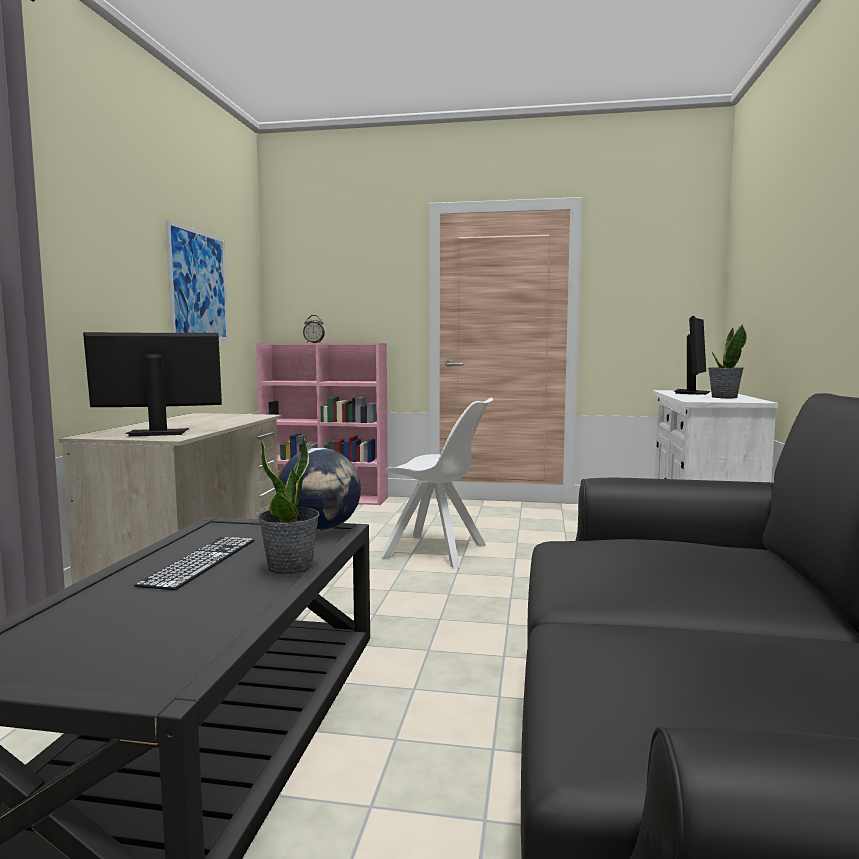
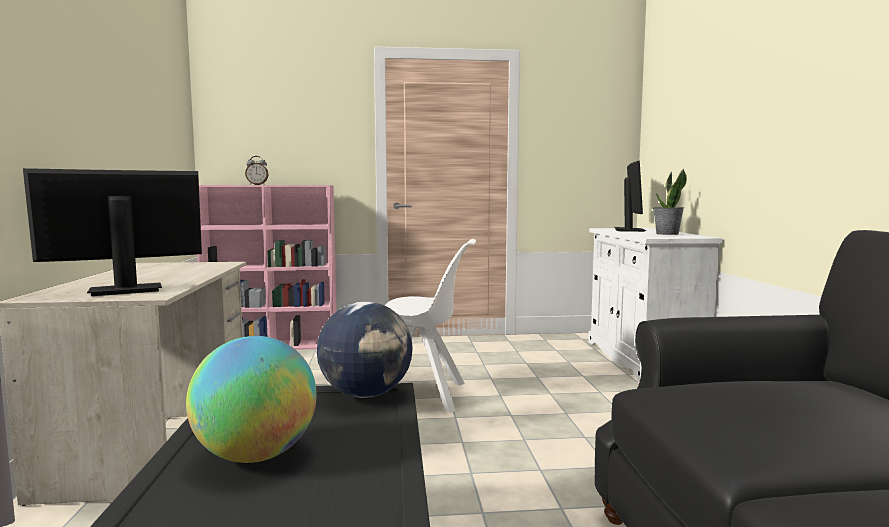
camera: 15 degrees left, 0 degrees up
keyboard [134,537,255,590] -> globe [186,336,317,463]
picture [165,219,229,341] -> none
potted plant [258,433,320,575] -> none

